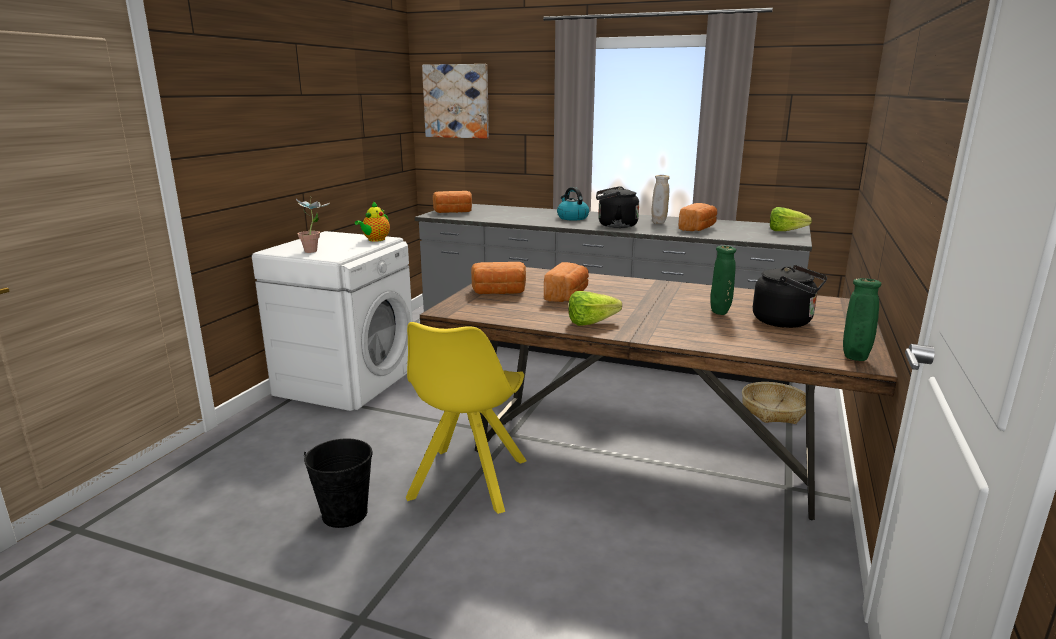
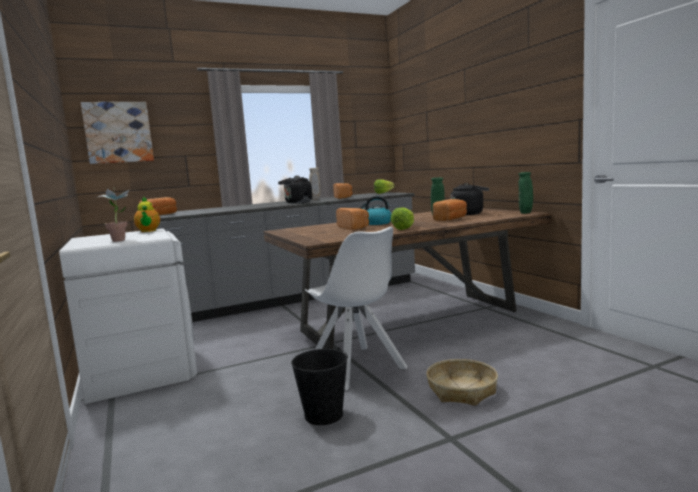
camera: 45 degrees left, 10 degrees down
yellow chair [406,322,526,514] -> white chair [305,227,408,390]
bread [471,262,526,294] -> bread moved to [433,199,467,221]
kettle [557,187,589,221] -> kettle moved to [359,196,392,225]
basket [742,382,806,424] -> basket moved to [426,359,498,406]

